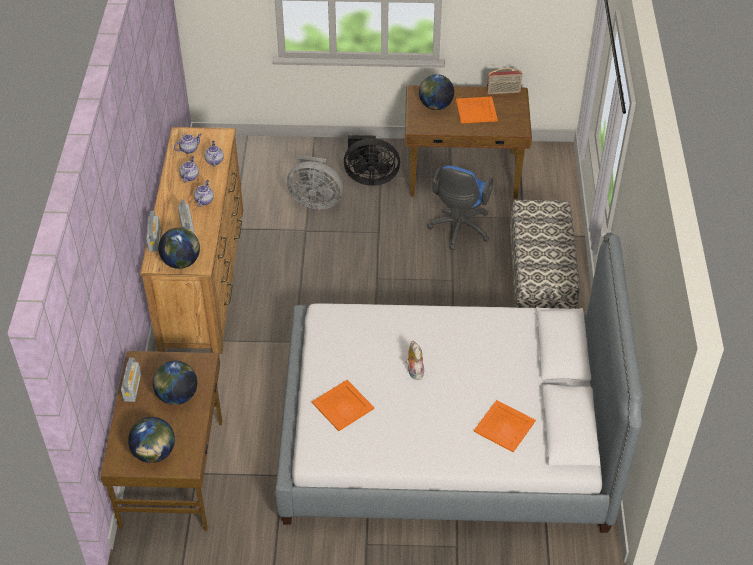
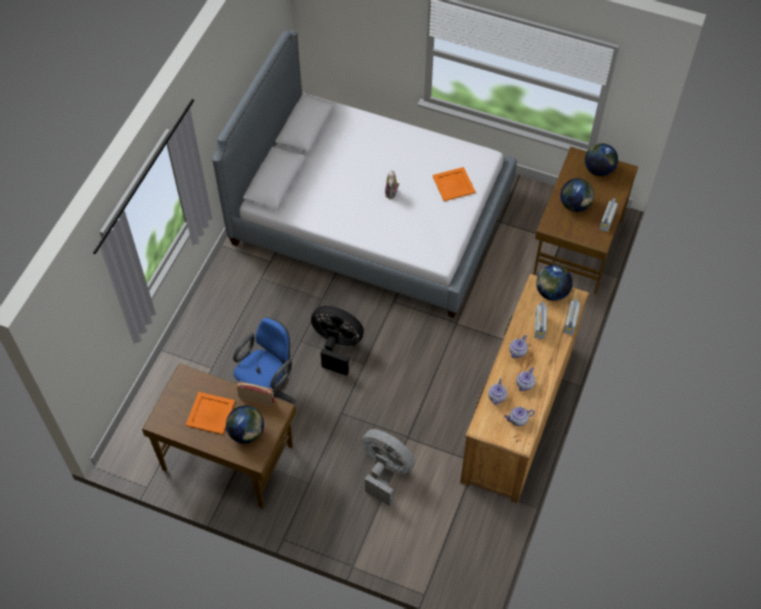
camera: 160 degrees left, 10 degrees up
black fan [344,135,400,186] -> black fan moved to [311,306,364,376]
orange tray [474,400,536,452] -> none
radio [487,68,522,94] -> radio moved to [237,381,275,406]
bench [510,200,580,309] -> none

